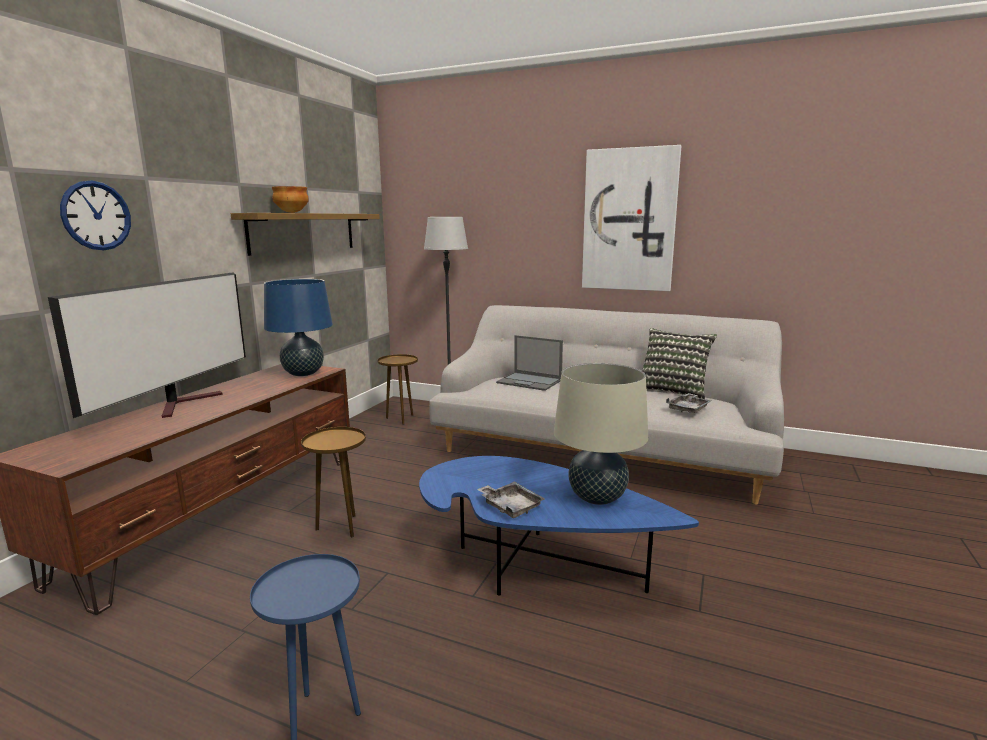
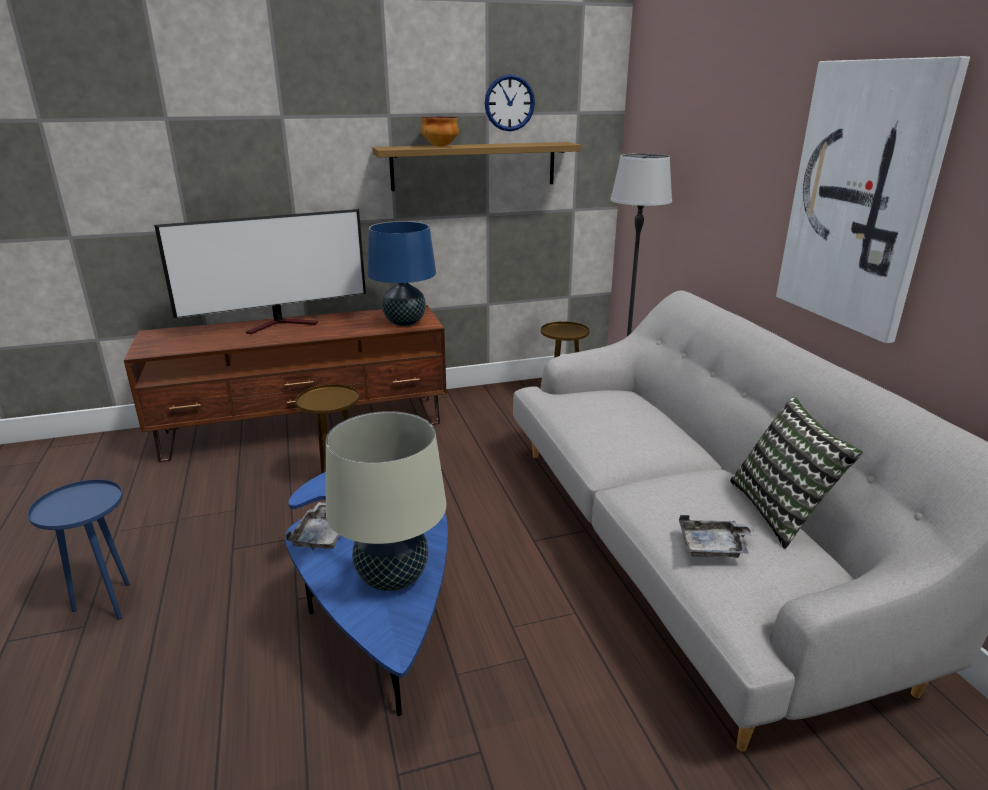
camera: 50 degrees right, 10 degrees up
wall clock [60,180,131,250] -> wall clock moved to [485,74,535,131]
laptop [496,335,563,391] -> none

